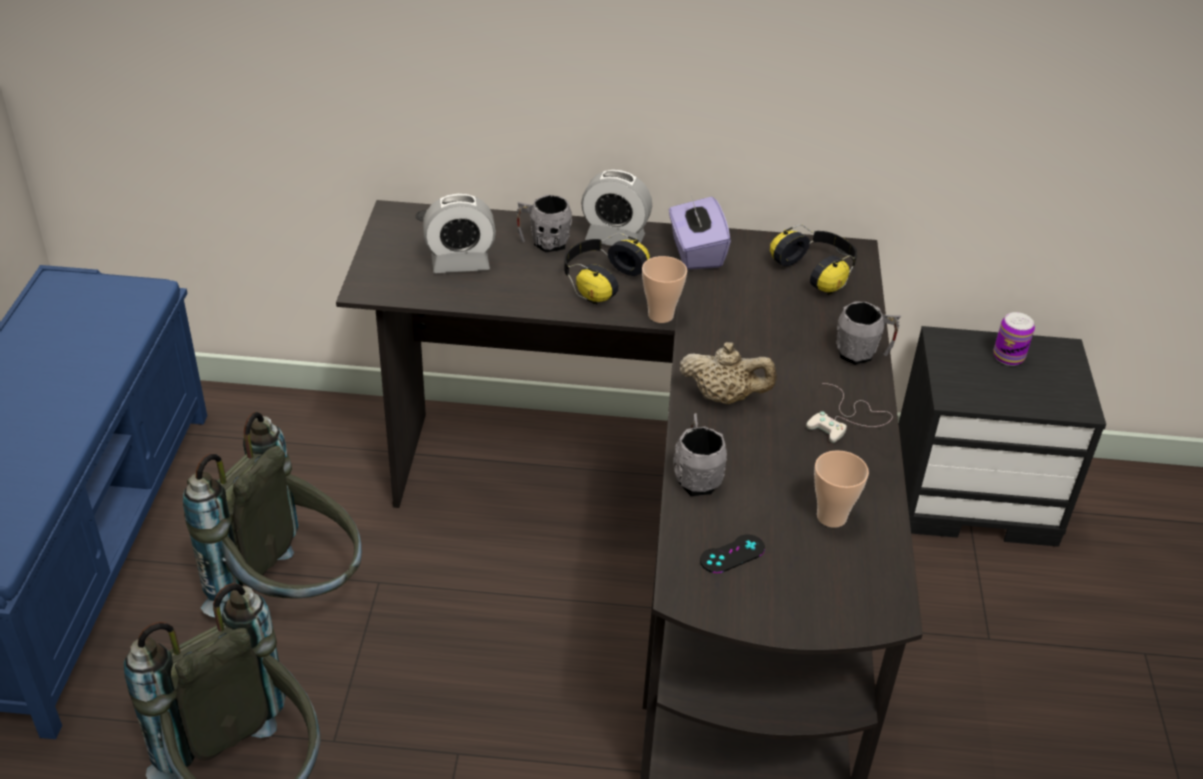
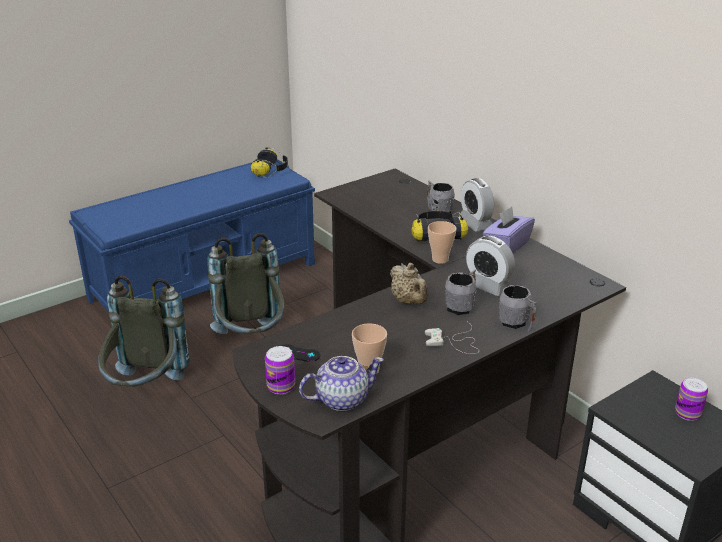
camera: 50 degrees right, 10 degrees down
alarm clock [423,193,496,273] -> alarm clock moved to [466,236,515,296]
grey mug [673,413,727,496] -> grey mug moved to [445,270,476,315]
headphones [770,224,857,295] -> headphones moved to [251,147,288,178]
none -> can [265,346,295,394]
none -> teapot [299,356,384,411]

